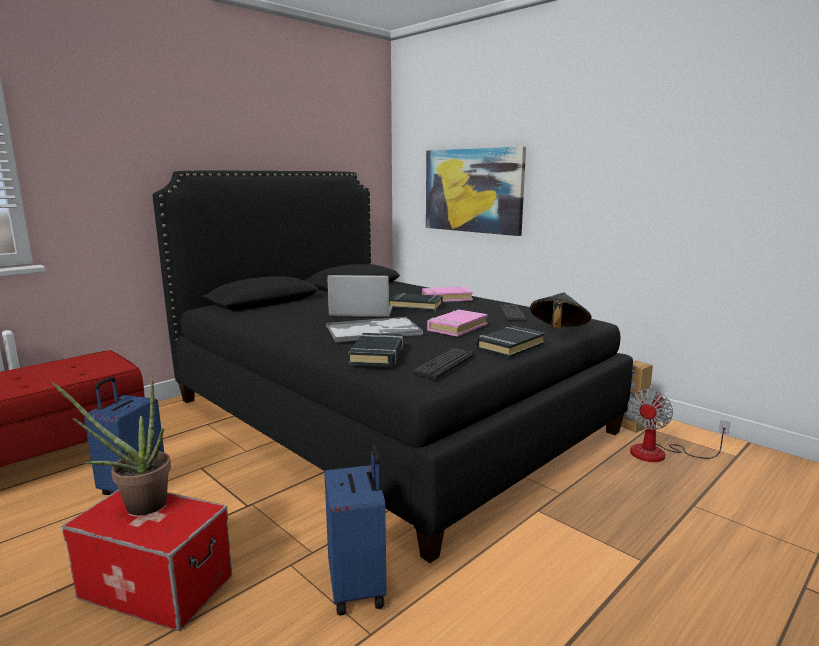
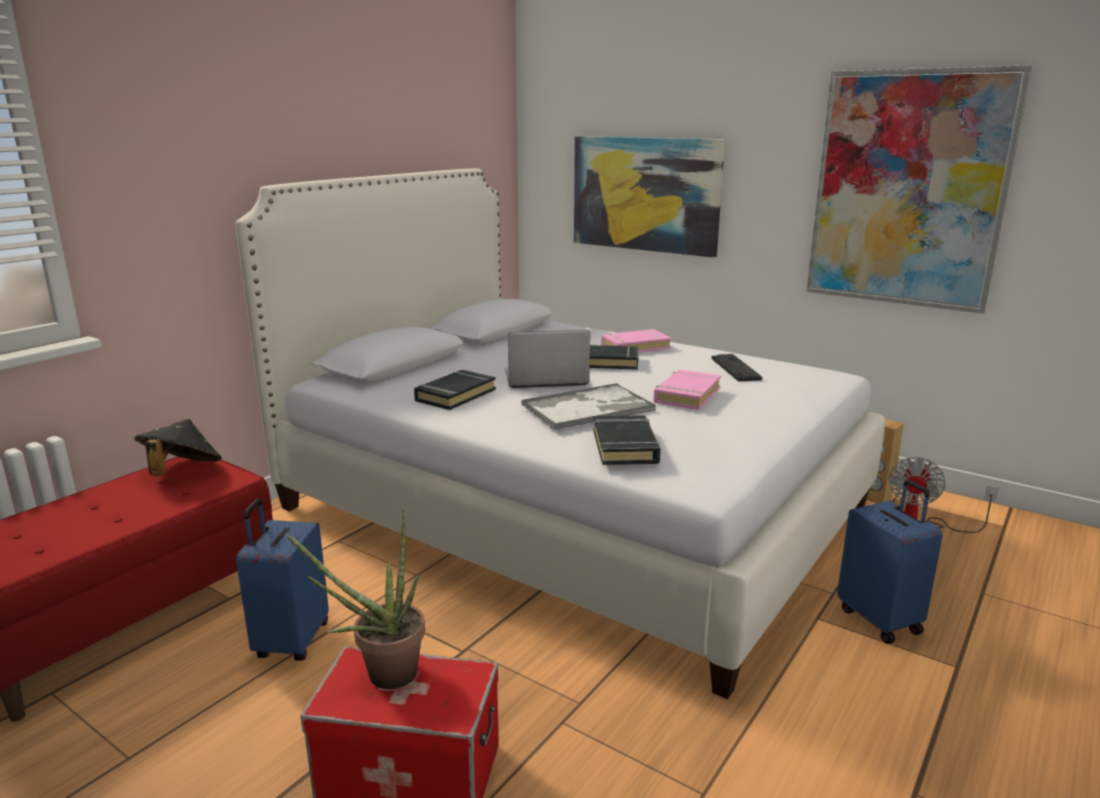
camera: 10 degrees left, 5 degrees up
black bed [153,171,633,563] -> white bed [235,169,885,699]
blue suitcase [325,444,386,616] -> blue suitcase moved to [837,479,943,644]
keyboard [413,348,475,379] -> none
black book [476,326,545,358] -> black book moved to [414,370,496,410]
black hat [530,292,592,329] -> black hat moved to [134,419,222,476]
none -> picture [807,65,1032,314]

